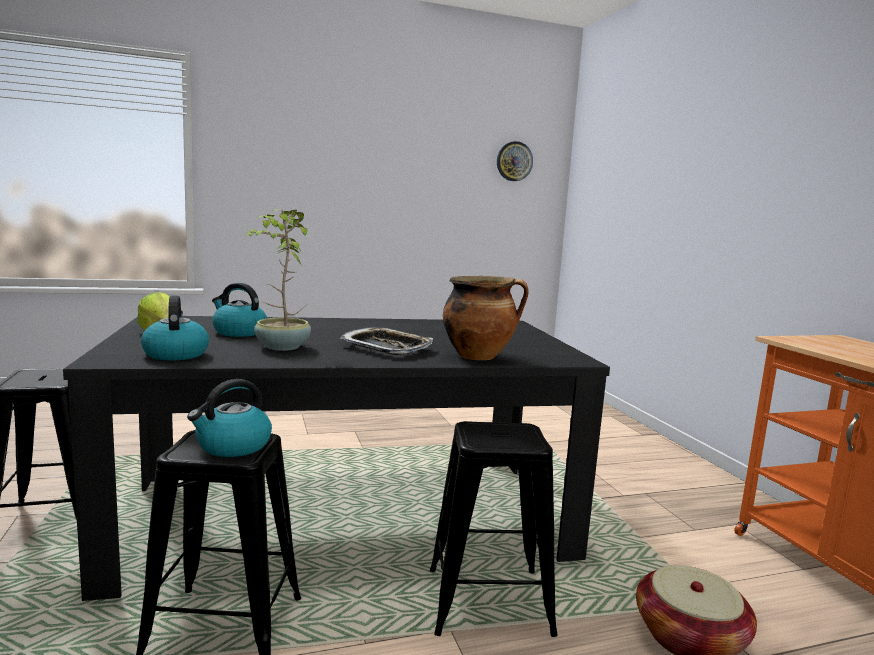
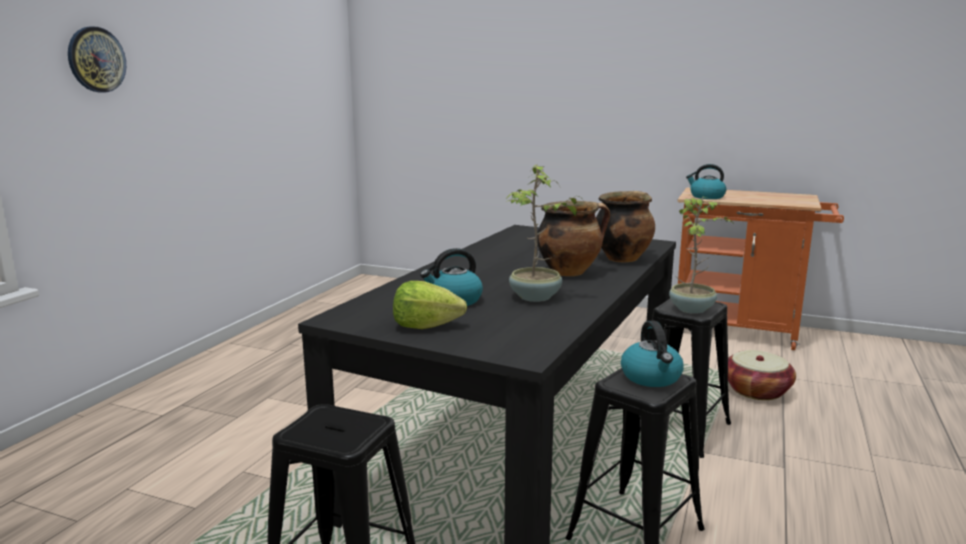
camera: 50 degrees left, 5 degrees up
kettle [141,296,209,361] -> kettle moved to [686,164,727,199]
tray [340,327,433,355] -> cooking pot [537,201,610,276]
wall clock [497,141,533,181] -> wall clock moved to [68,26,126,93]
none -> potted plant [669,197,733,314]

